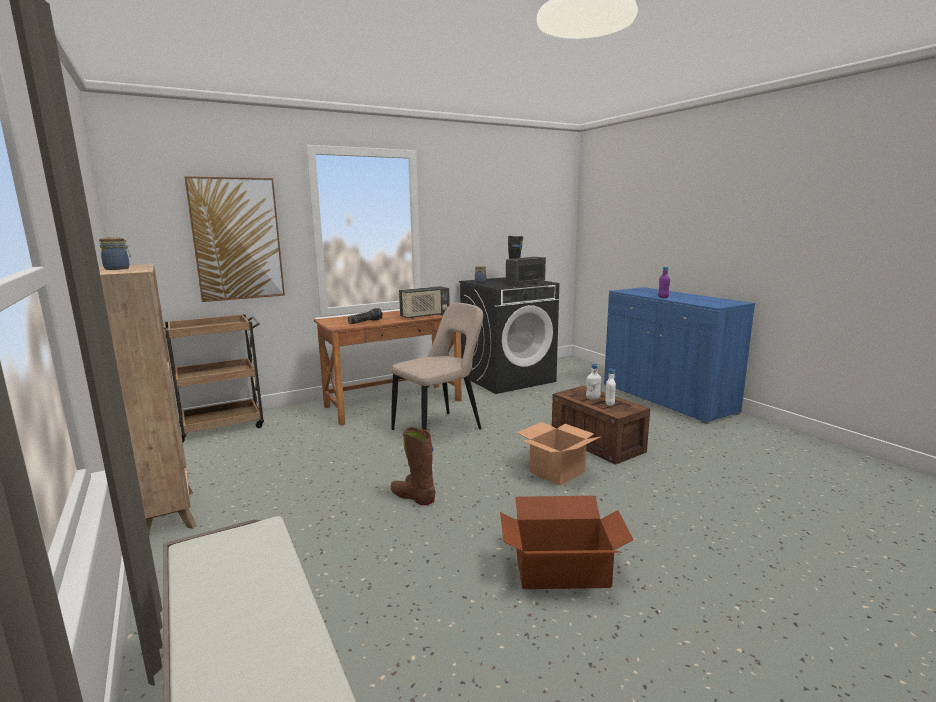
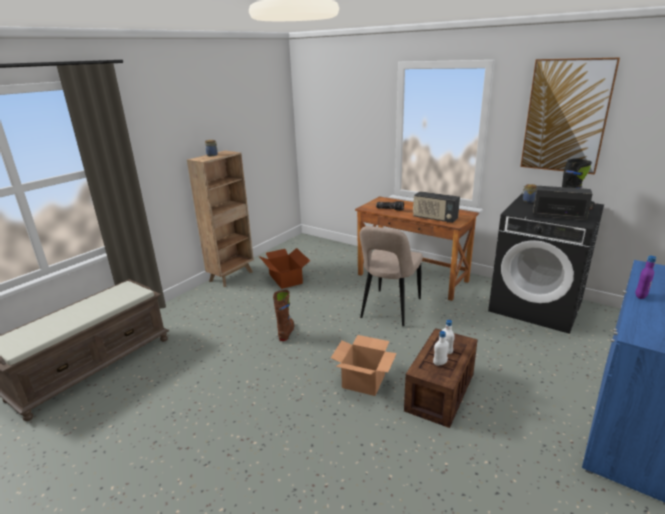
camera: 65 degrees right, 10 degrees up
brown cart [164,314,264,442] -> none
picture [184,176,285,302] -> picture moved to [520,58,620,174]
beige chair [391,303,483,430] -> beige chair turned 90 degrees clockwise [359,226,423,326]
cardboard box [500,496,634,589] -> cardboard box moved to [259,248,310,289]

